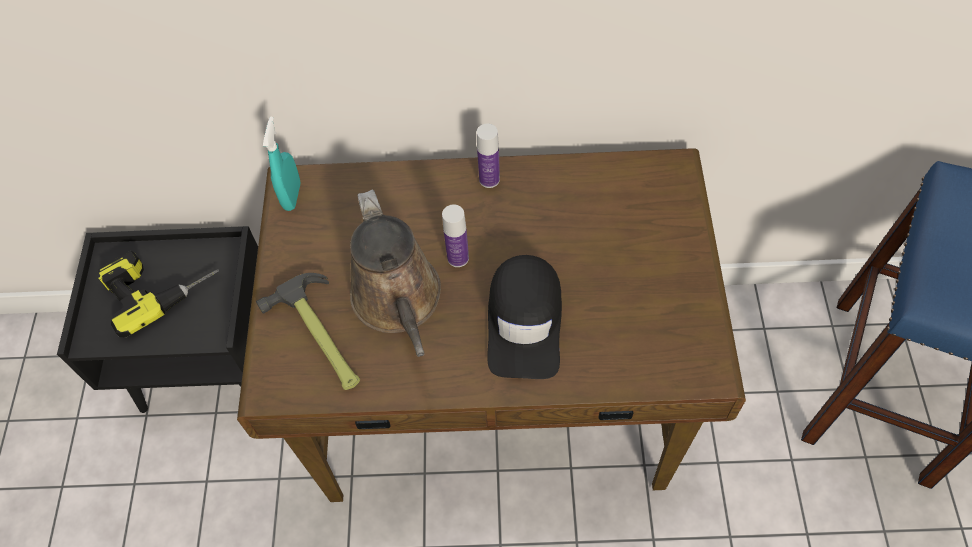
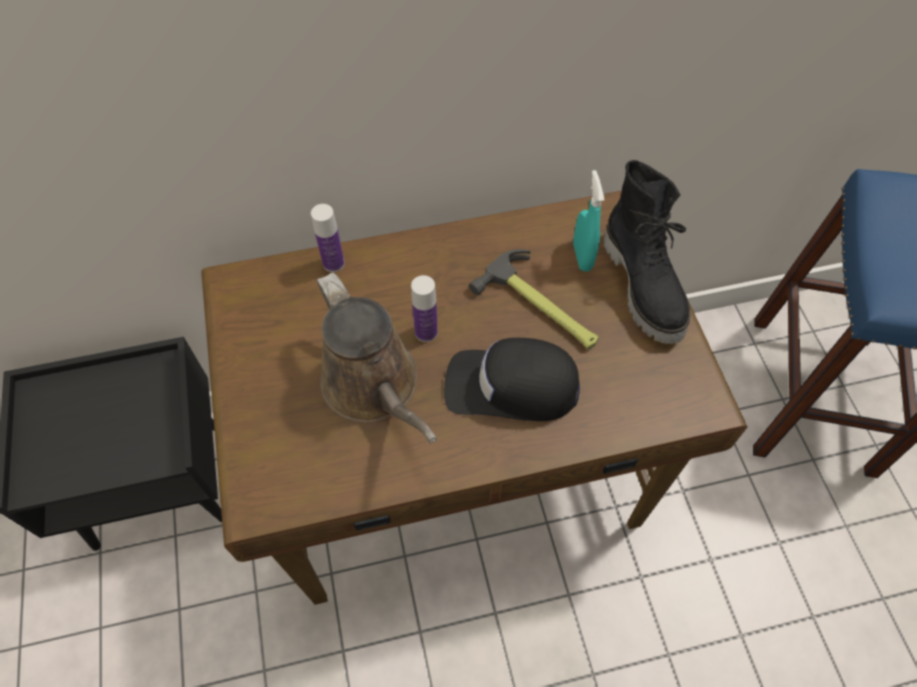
camera: 15 degrees left, 0 degrees up
power drill [97,251,219,338] -> none
hammer [256,273,360,390] -> hammer moved to [469,249,599,349]
turquoise spray bottle [263,117,301,211] -> turquoise spray bottle moved to [573,170,604,272]
bottle [477,124,500,188] -> bottle moved to [311,204,345,272]
black cap [487,255,562,379] -> black cap turned 105 degrees clockwise [444,338,580,421]
none -> black boot [603,160,690,344]

